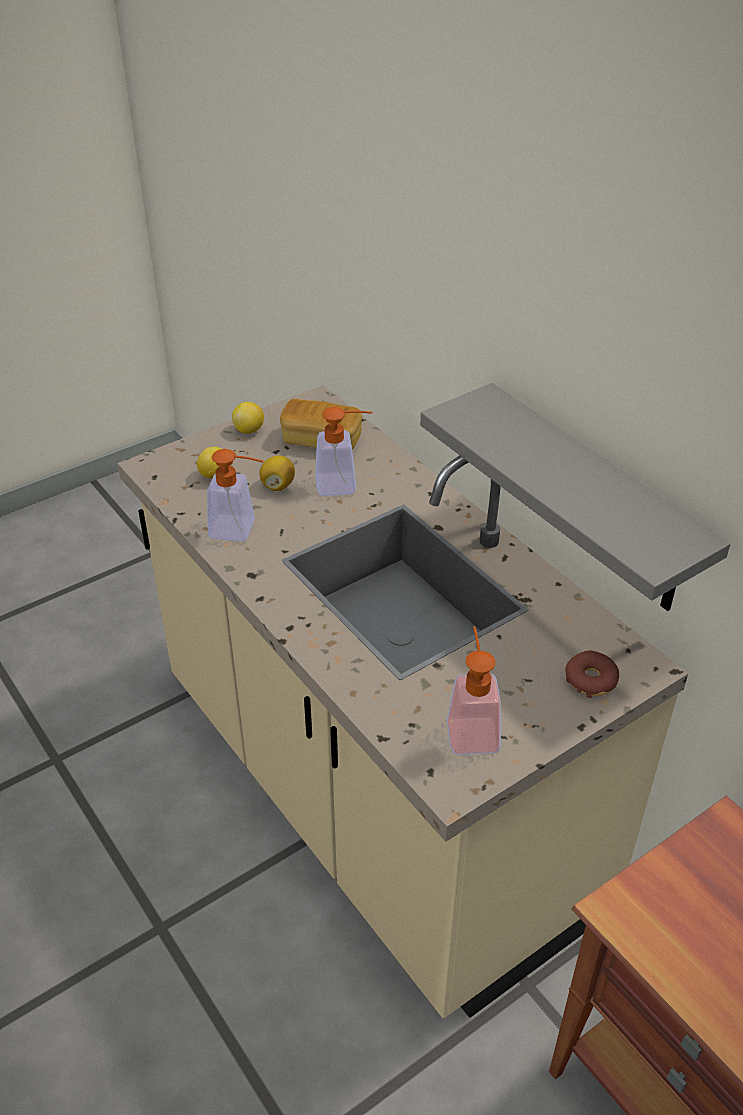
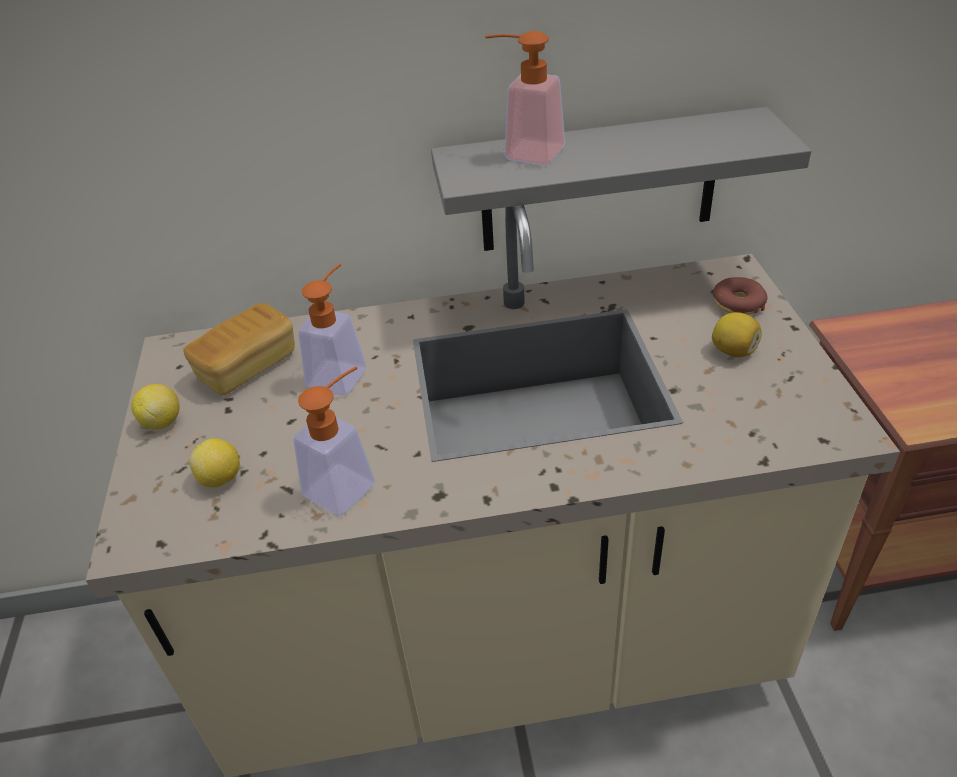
camera: 60 degrees left, 0 degrees up
lemon [259,455,295,491] -> lemon moved to [712,312,762,357]
soap dispenser [447,626,501,755] -> soap dispenser moved to [485,31,565,165]

